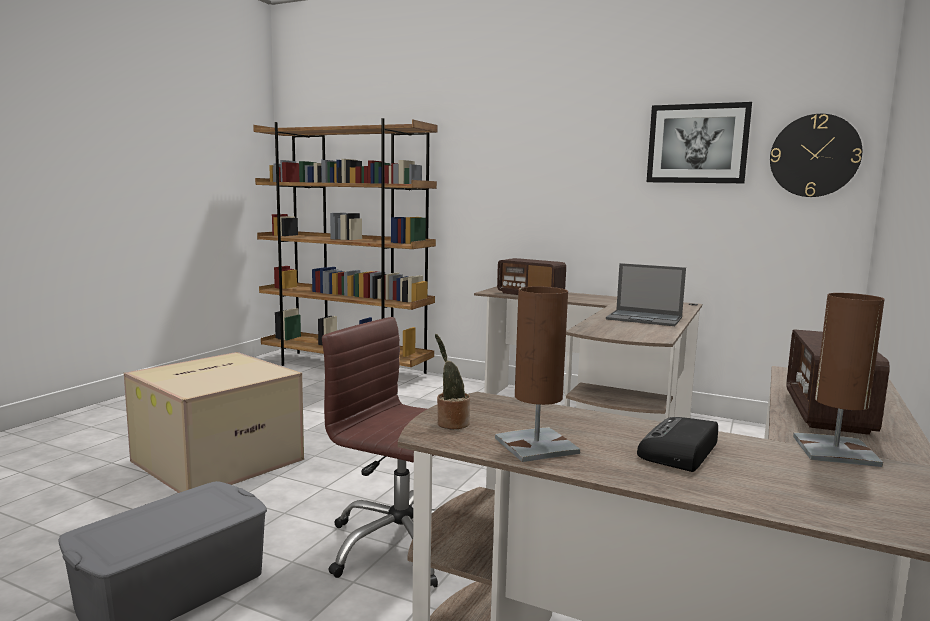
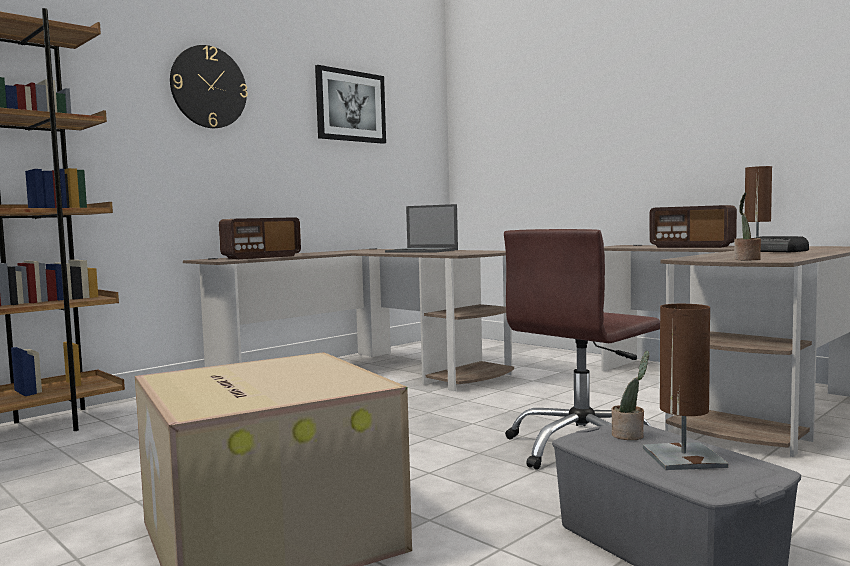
camera: 70 degrees left, 5 degrees down
brown table lamp [495,286,580,462] -> brown table lamp moved to [643,304,728,470]
laptop [606,263,686,326] -> laptop turned 75 degrees clockwise [385,204,458,252]
wall clock [770,114,862,197] -> wall clock moved to [170,45,248,128]
none -> potted plant [612,351,649,440]

